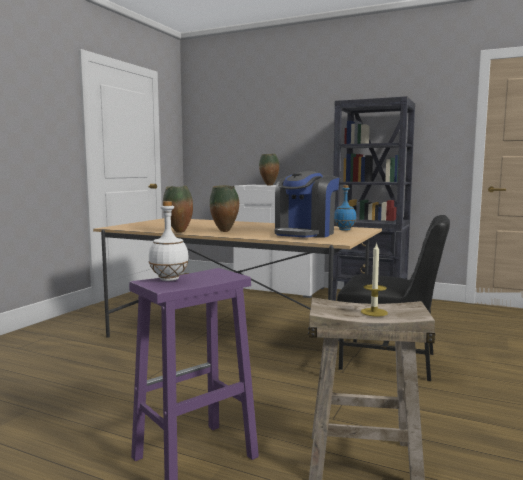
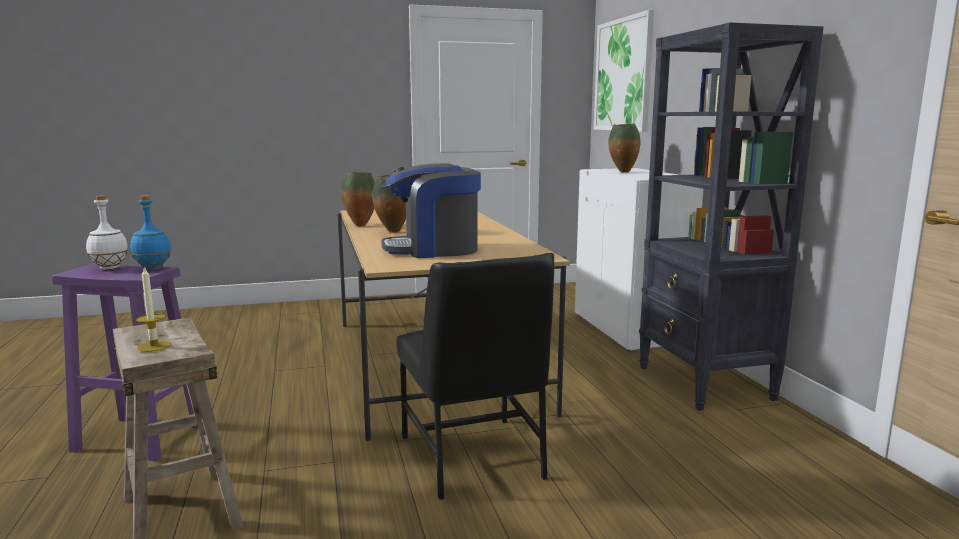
camera: 50 degrees right, 5 degrees up
blue bottle [334,185,357,231] -> blue bottle moved to [130,195,172,270]
none -> picture [594,10,654,132]

